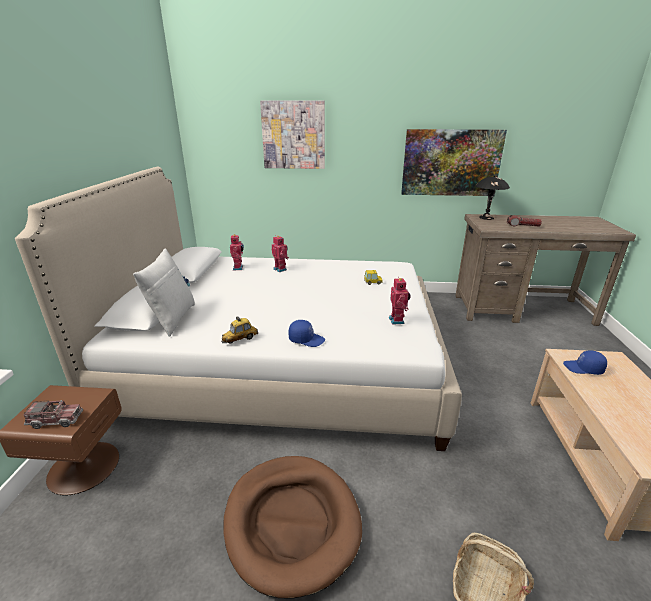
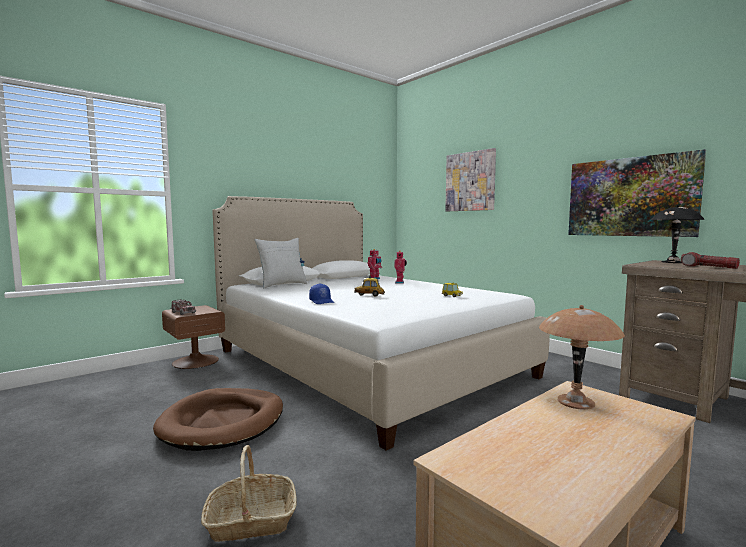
camera: 45 degrees right, 20 degrees down
toy car [221,316,258,343] -> toy car moved to [354,275,385,297]
toy robot [389,276,411,325] -> none
blue cap [563,350,607,375] -> brown table lamp [539,305,625,410]

